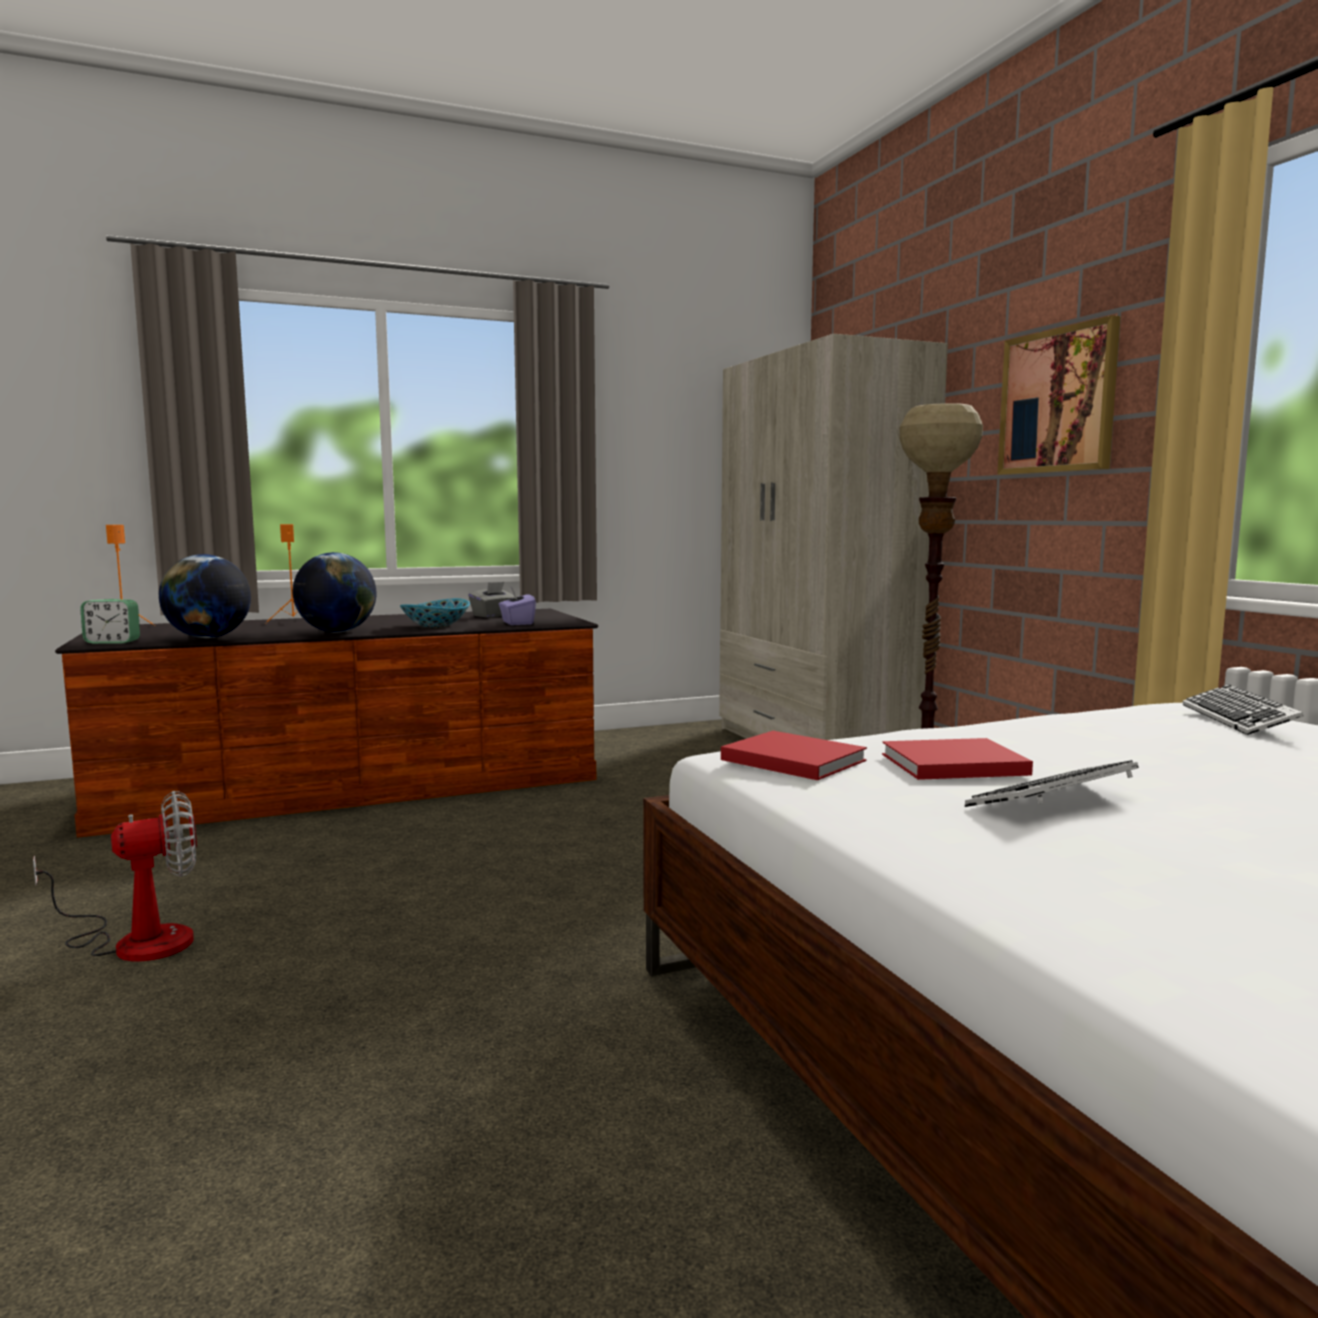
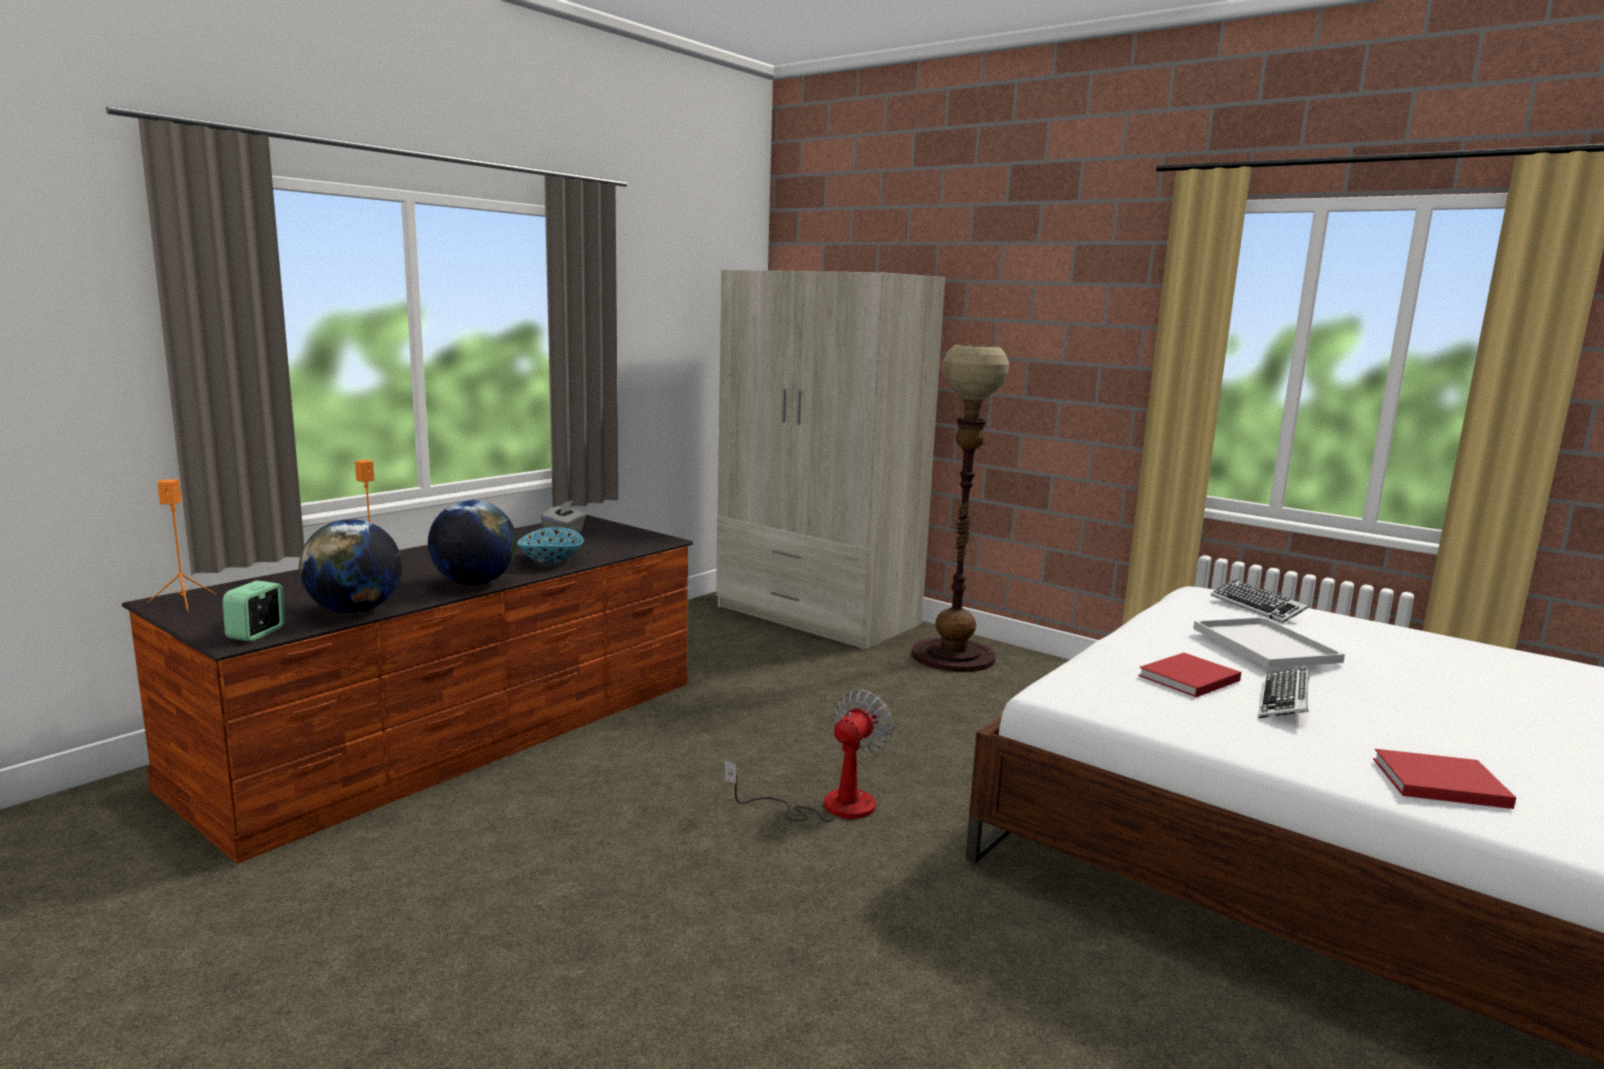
camera: 30 degrees left, 5 degrees up
fan [33,791,197,962] -> fan moved to [724,690,893,822]
alarm clock [80,599,140,644] -> alarm clock turned 135 degrees clockwise [223,580,285,642]
purple tissue box [499,586,536,625] -> none
red book [721,731,867,780] -> red book moved to [1373,749,1516,809]
picture [997,315,1121,475] -> none
none -> white tray [1193,617,1345,668]

